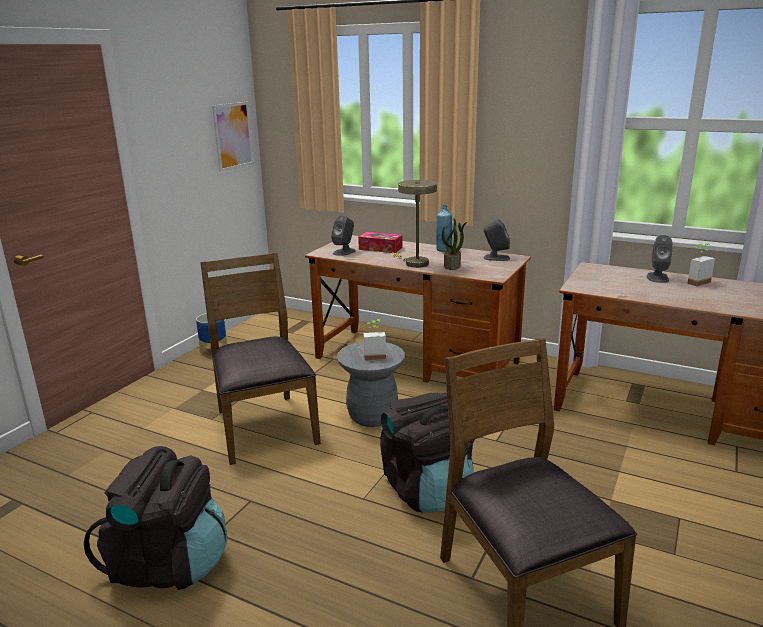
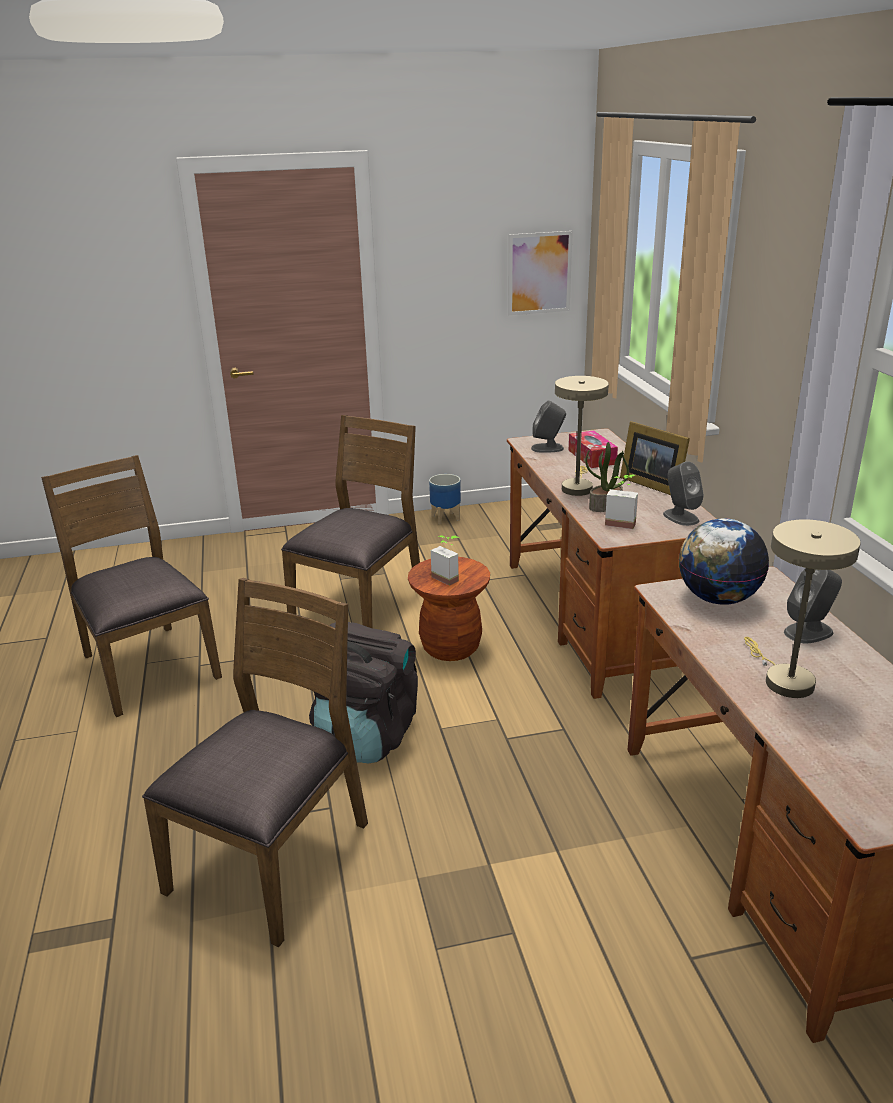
camera: 50 degrees right, 5 degrees up
black backpack [84,446,227,590] -> brown chair [41,455,222,717]
grey stool [337,342,405,427] -> brown stool [408,557,490,661]
blue bottle [436,205,452,252] -> picture frame [620,421,690,495]
potted plant [687,243,715,286] -> potted plant moved to [605,475,638,529]
none -> globe [679,518,769,605]
none -> beige table lamp [744,519,861,698]

